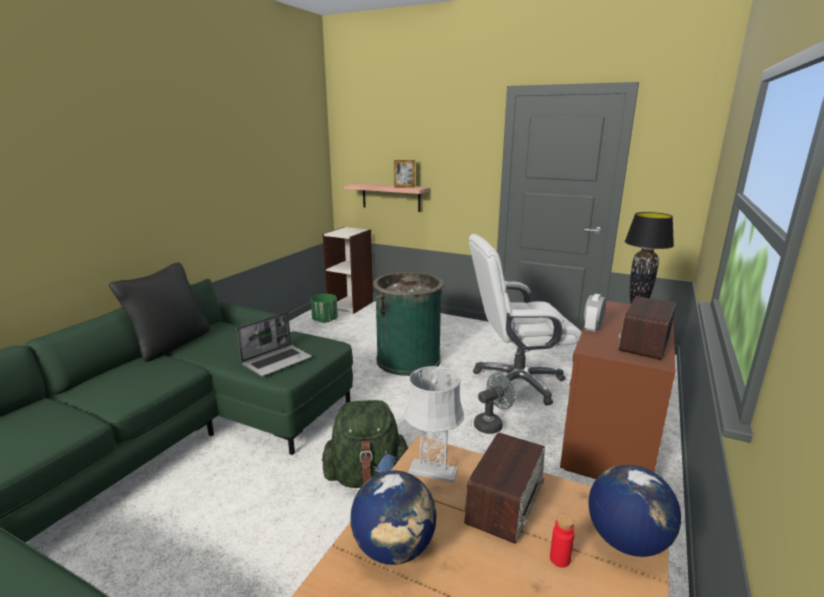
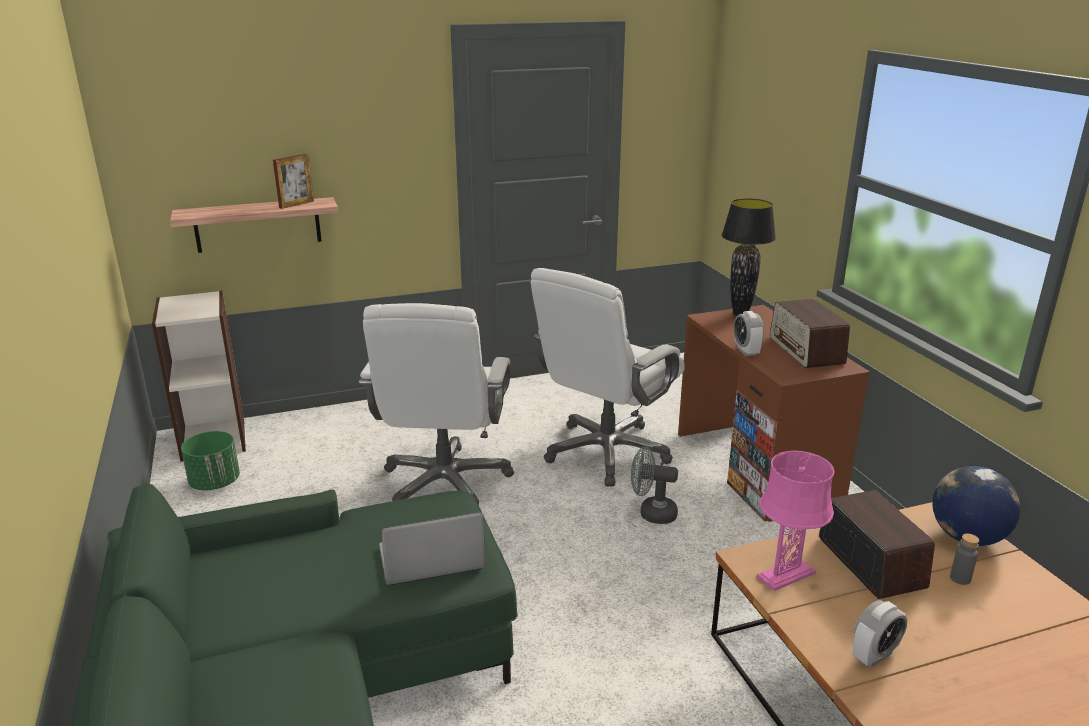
camera: 45 degrees left, 5 degrees up
black pillow [109,262,210,362] -> none
laptop [237,312,312,376] -> laptop turned 105 degrees counterclockwise [379,512,485,585]
green backpack [322,400,408,488] -> none
globe [351,470,436,565] -> alarm clock [852,600,907,667]
green trash can [373,272,444,376] -> white office chair [359,303,514,510]
grey table lamp [404,366,464,483] -> pink table lamp [757,451,834,591]
grey fan [474,373,515,434] -> grey fan turned 90 degrees counterclockwise [631,447,678,524]
red bottle [550,513,574,568] -> grey bottle [950,534,979,585]

